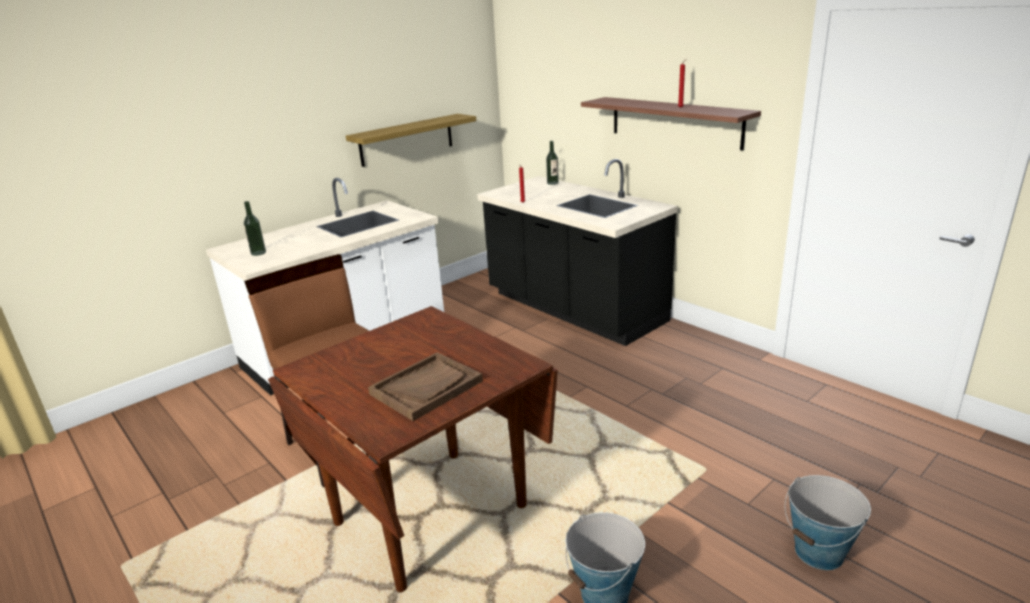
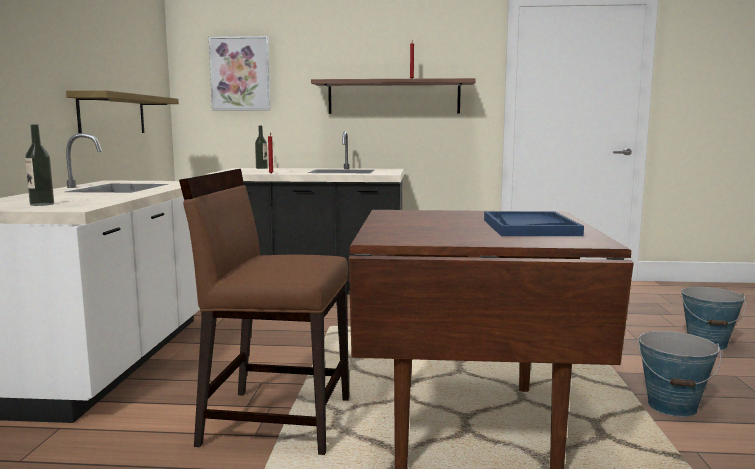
camera: 45 degrees left, 15 degrees down
brown tray [368,352,483,421] -> blue tray [484,211,584,236]
none -> picture [209,36,271,111]

